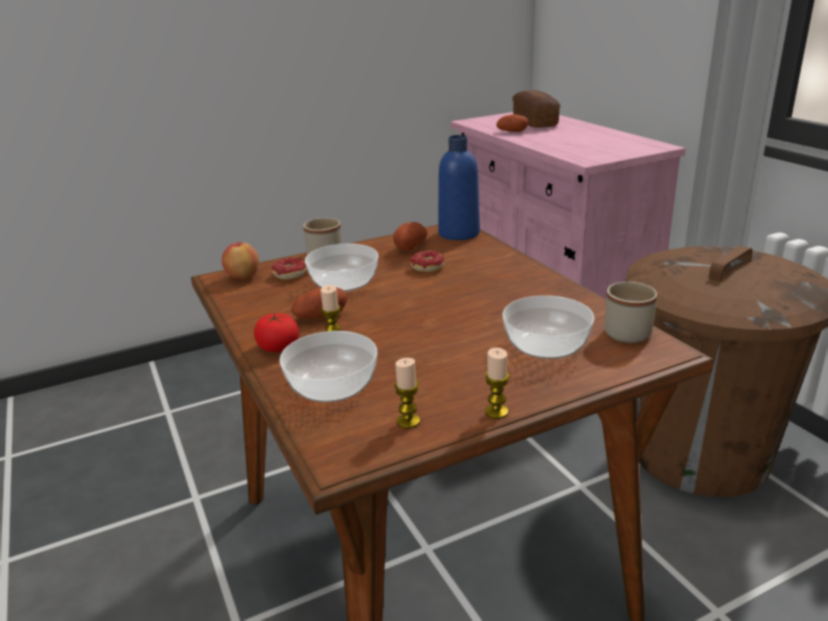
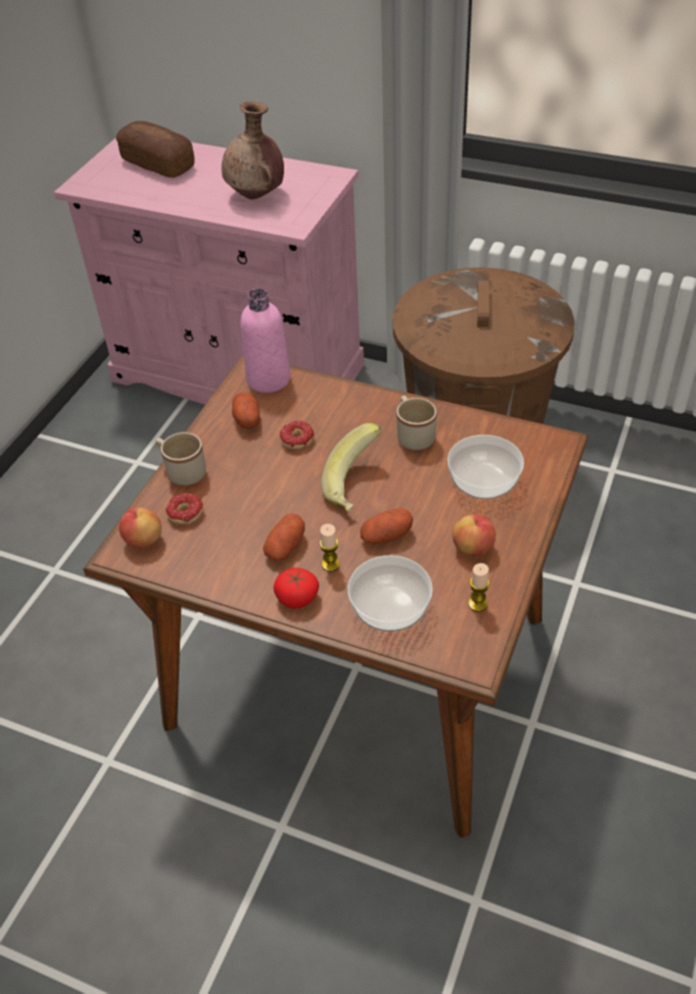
camera: 40 degrees left, 20 degrees up
bowl [305,244,378,292] -> none
blue bottle [438,135,480,240] -> pink bottle [241,289,290,393]
candle [485,348,509,419] -> none
potato [496,114,529,132] -> potato moved to [360,508,413,544]
beige mug [604,282,657,343] -> beige mug moved to [397,396,437,450]
none -> brown vase [221,102,284,199]
none -> banana [321,423,382,512]
none -> apple [452,514,496,556]

